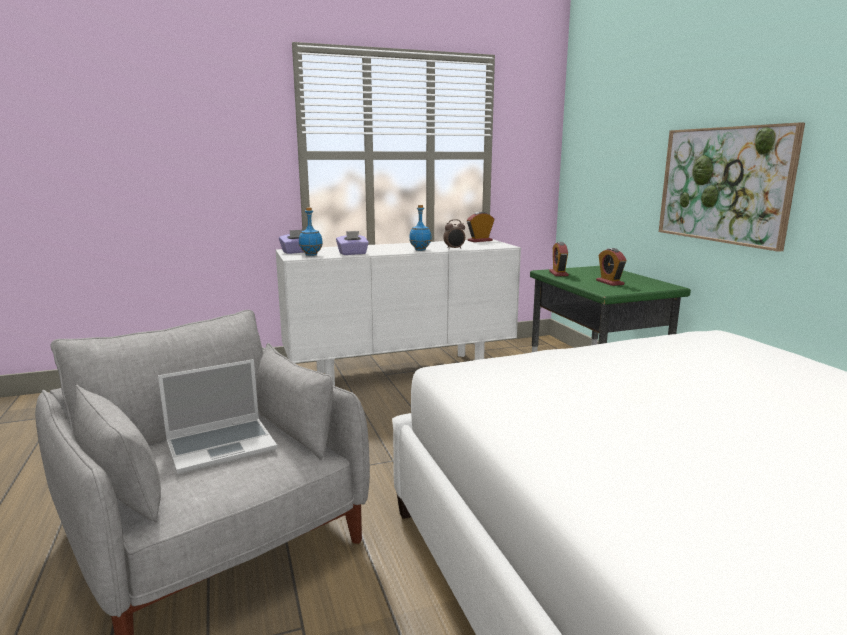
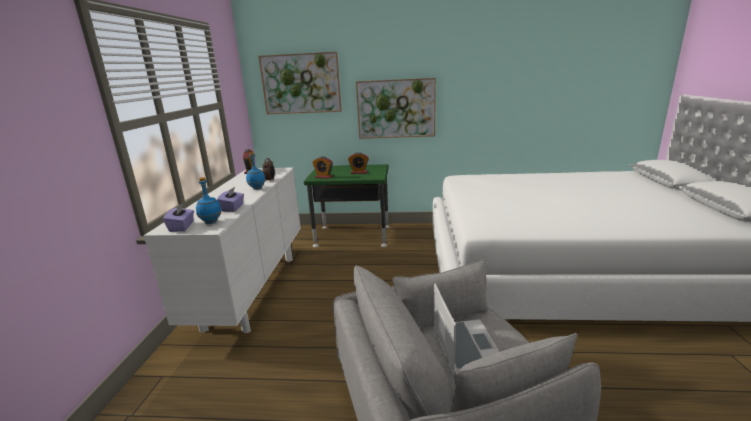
camera: 65 degrees left, 5 degrees up
none -> picture [259,52,342,114]

